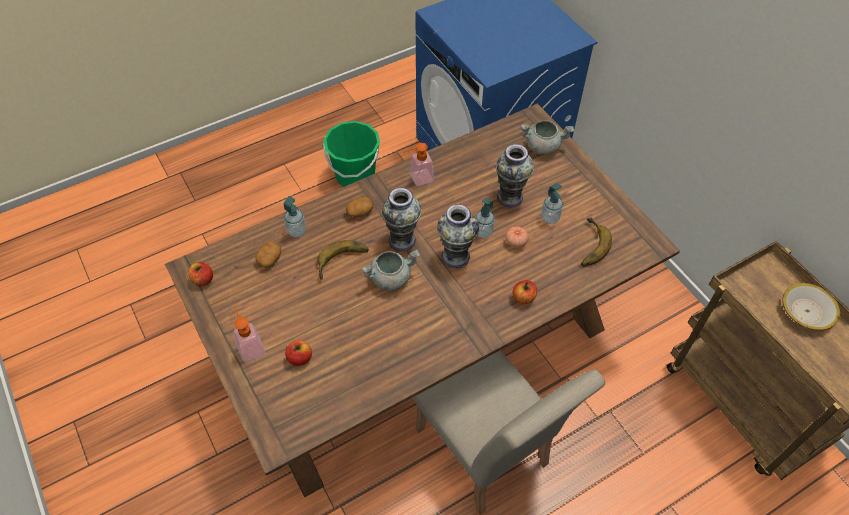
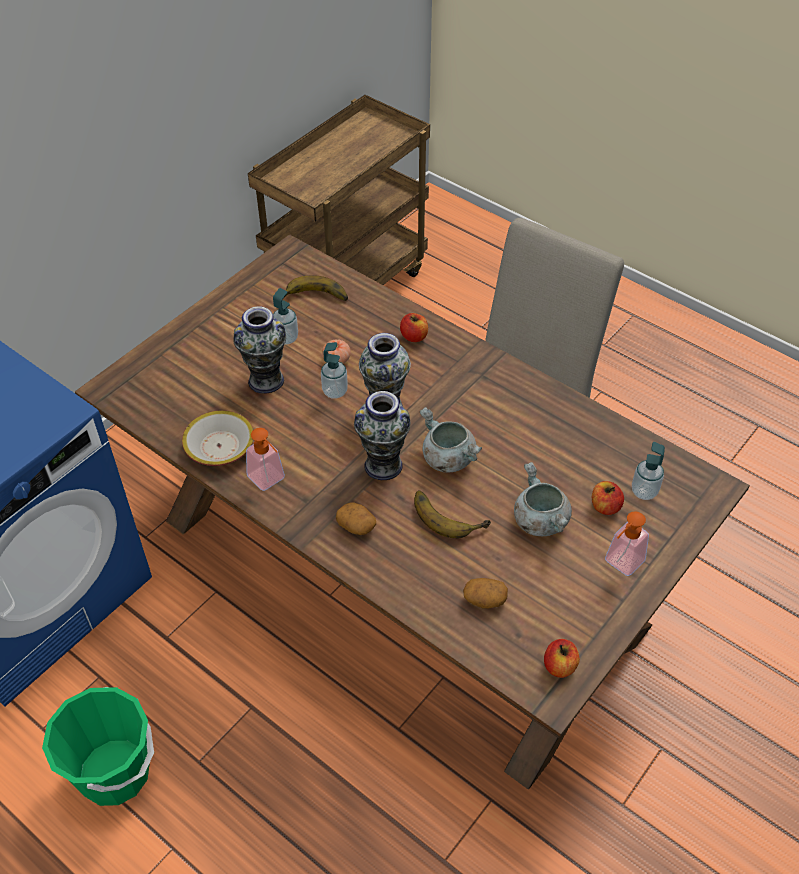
camera: 110 degrees left, 5 degrees down
soap dispenser [284,196,306,237] -> soap dispenser moved to [632,442,665,500]
grey cooking pot [521,120,574,155] -> grey cooking pot moved to [514,462,572,536]
bowl [782,283,840,331] -> bowl moved to [182,410,254,466]

